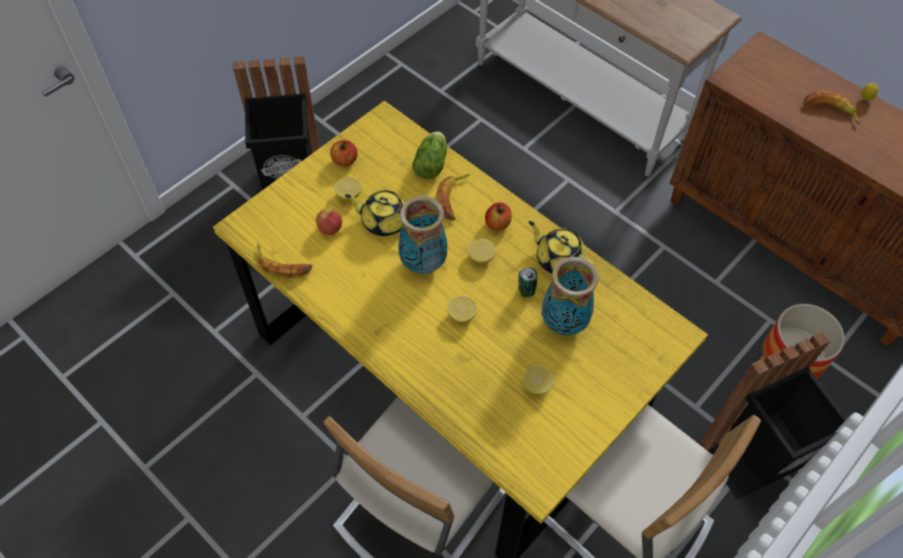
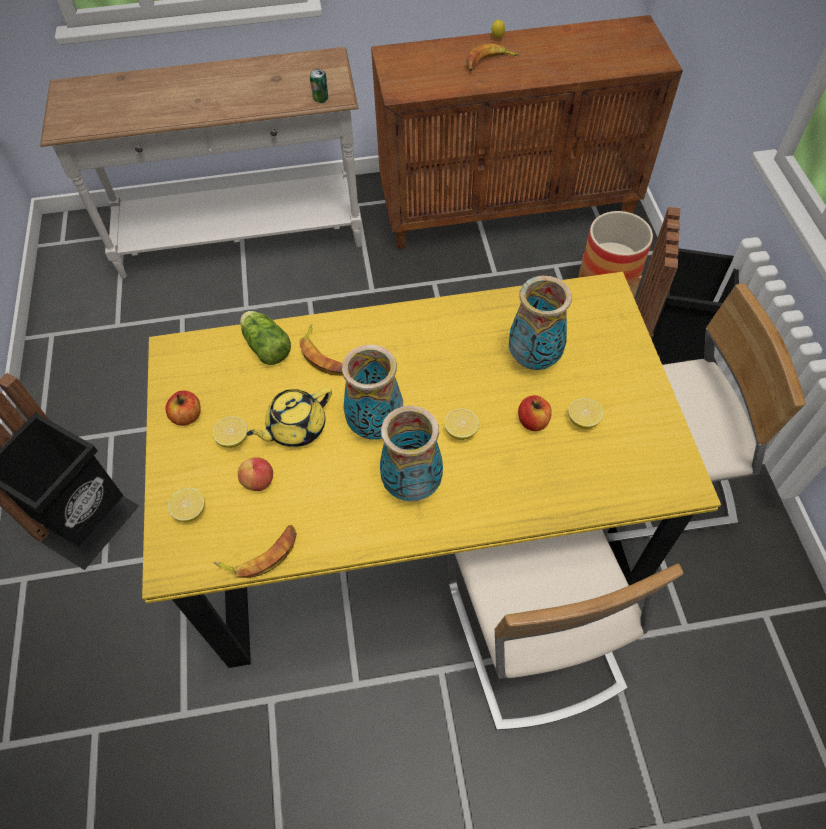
camera: 50 degrees left, 0 degrees up
lemon [468,238,496,264] -> lemon moved to [167,487,205,522]
apple [485,203,512,231] -> apple moved to [518,395,552,431]
can [518,267,537,297] -> can moved to [310,69,328,103]
yellow teapot [529,221,594,274] -> none
none -> vase [380,406,443,502]

